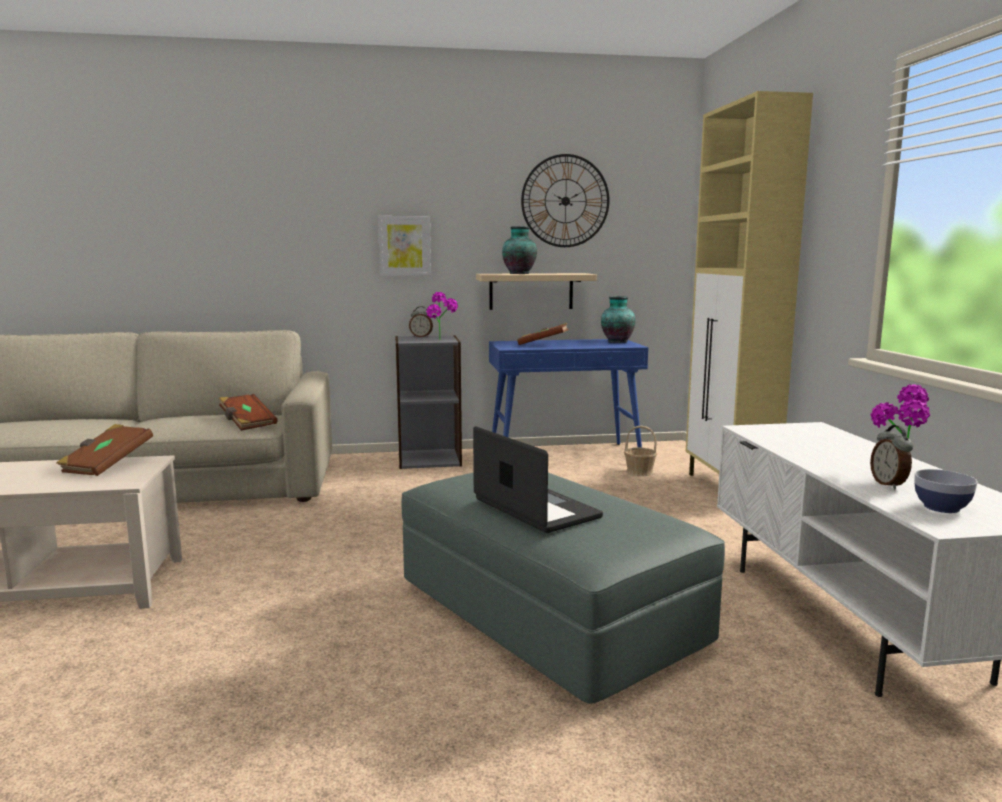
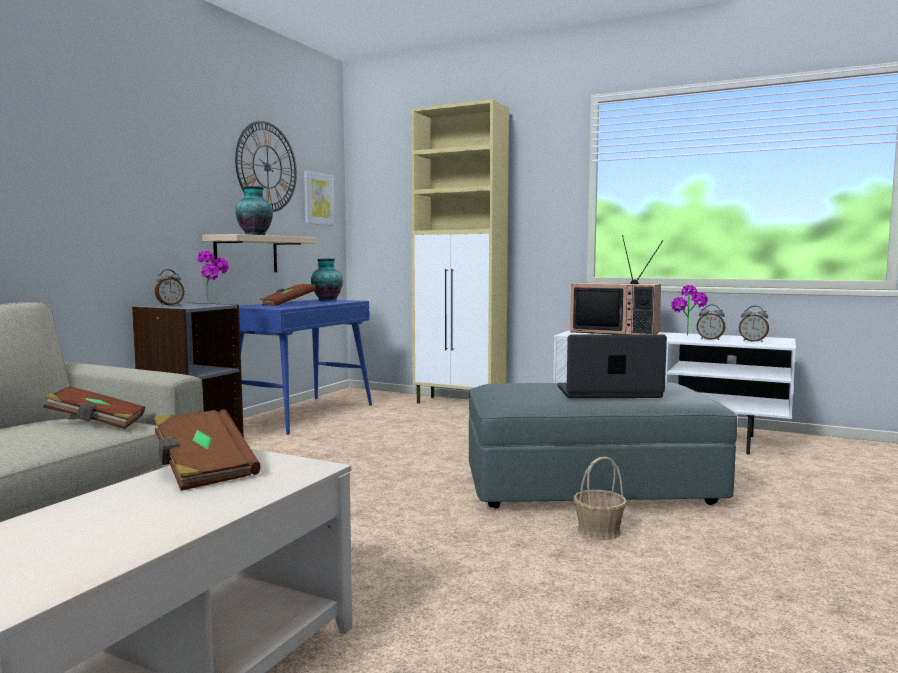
camera: 55 degrees left, 5 degrees down
picture [378,216,431,276] -> picture moved to [304,171,335,225]
basket [624,426,657,476] -> basket moved to [573,457,627,540]
bowl [914,469,978,513] -> alarm clock [739,306,769,342]
none -> television [570,235,663,334]

